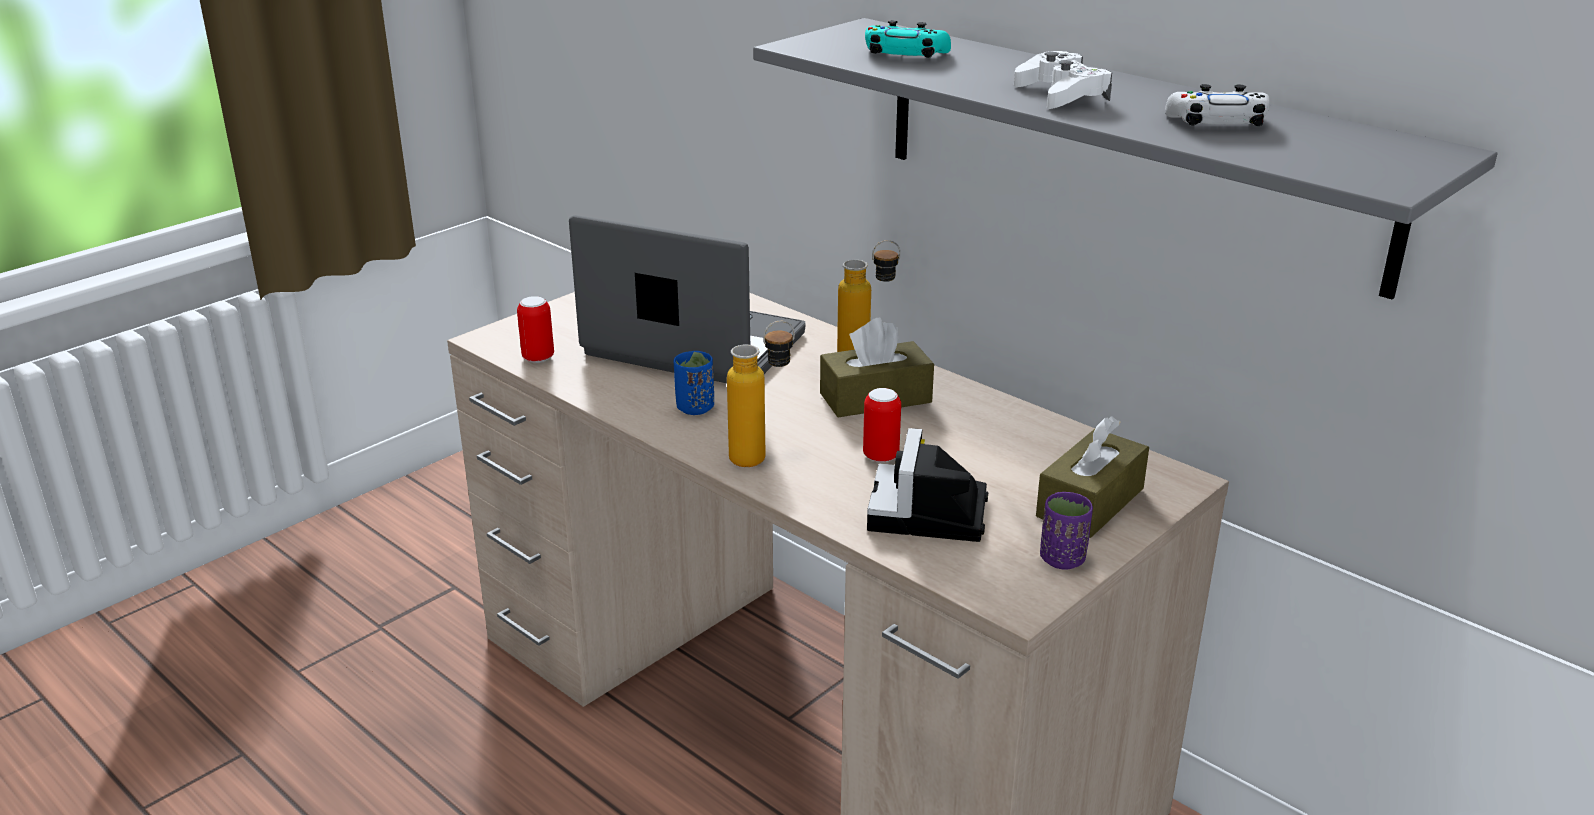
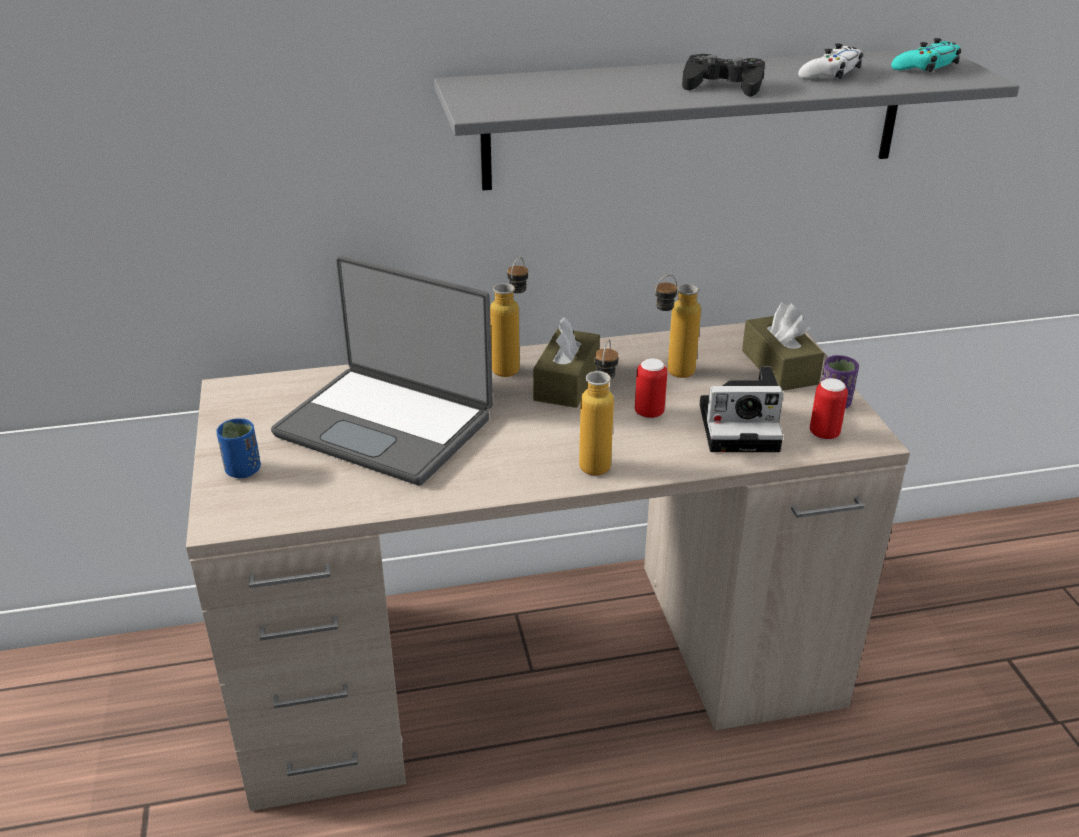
camera: 55 degrees left, 5 degrees up
can [517,296,554,363] -> can moved to [810,378,848,440]
laptop [569,215,805,383] -> laptop turned 120 degrees counterclockwise [271,256,493,486]
blue cup [674,351,714,415] -> blue cup moved to [216,418,261,478]
turquoise game controller [865,20,951,58] -> turquoise game controller moved to [891,38,961,72]
camera [867,428,988,542] -> camera turned 45 degrees counterclockwise [700,367,783,452]
white game controller [1014,51,1112,109] -> black game controller [682,54,765,97]
none -> bottle [655,275,701,378]

